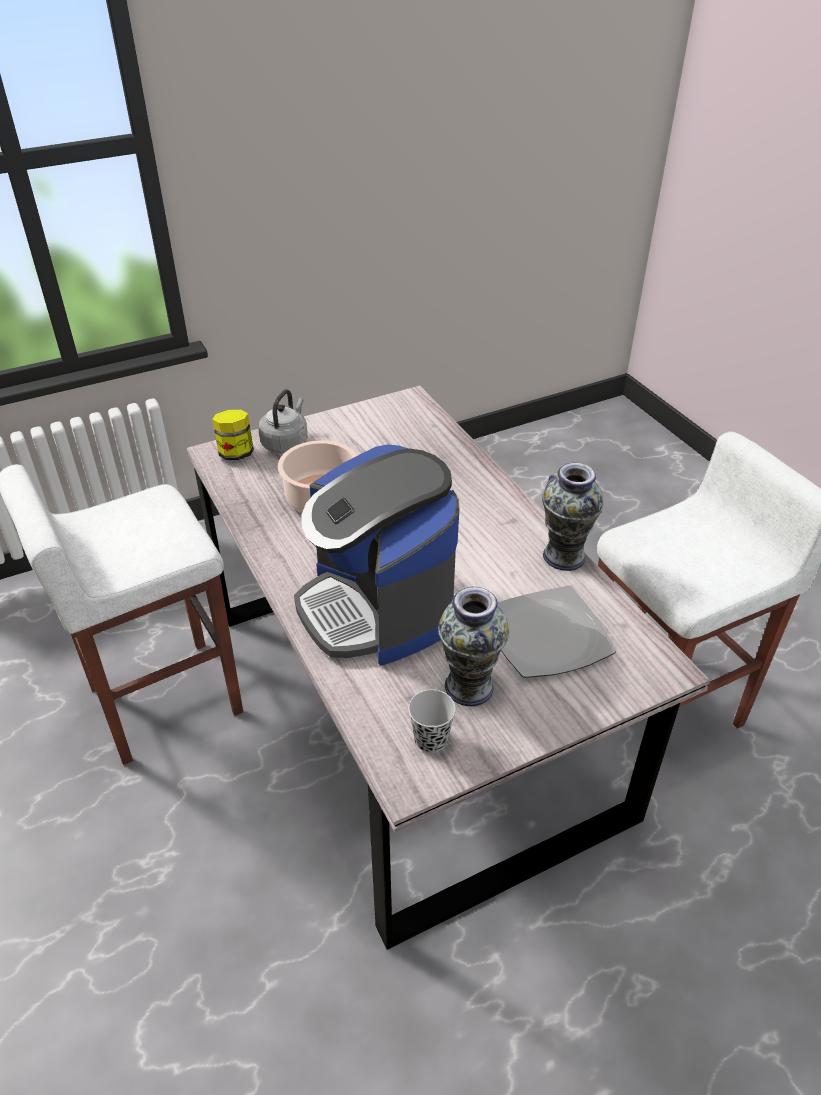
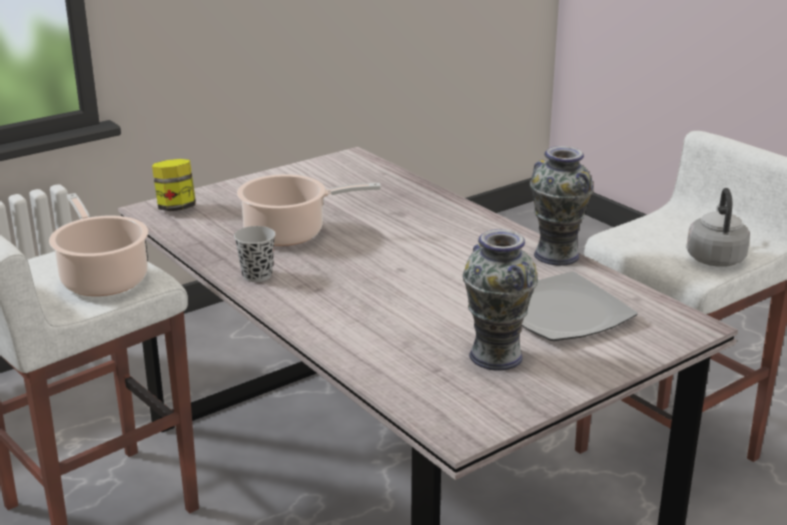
camera: 10 degrees left, 15 degrees down
grey kettle [258,389,308,453] -> grey kettle moved to [686,188,750,267]
coffee machine [294,444,459,666] -> none
black cup [408,690,456,753] -> black cup moved to [234,226,276,282]
none -> cooking pot [49,193,148,296]

